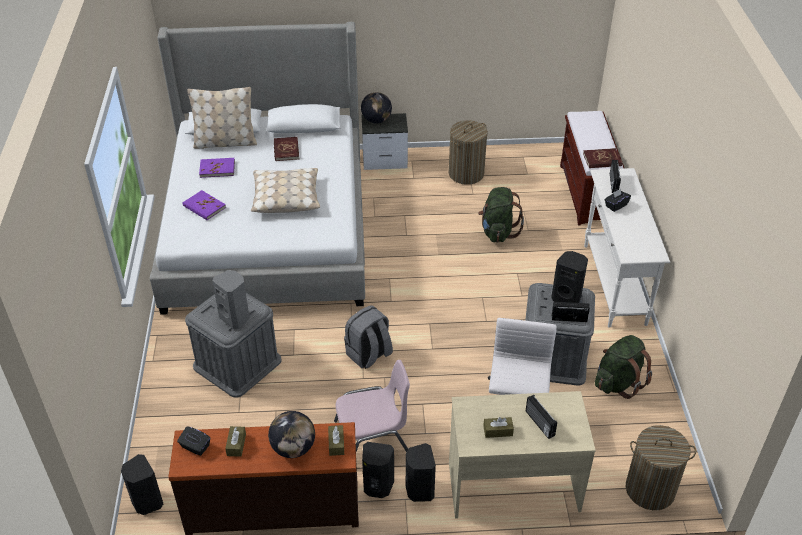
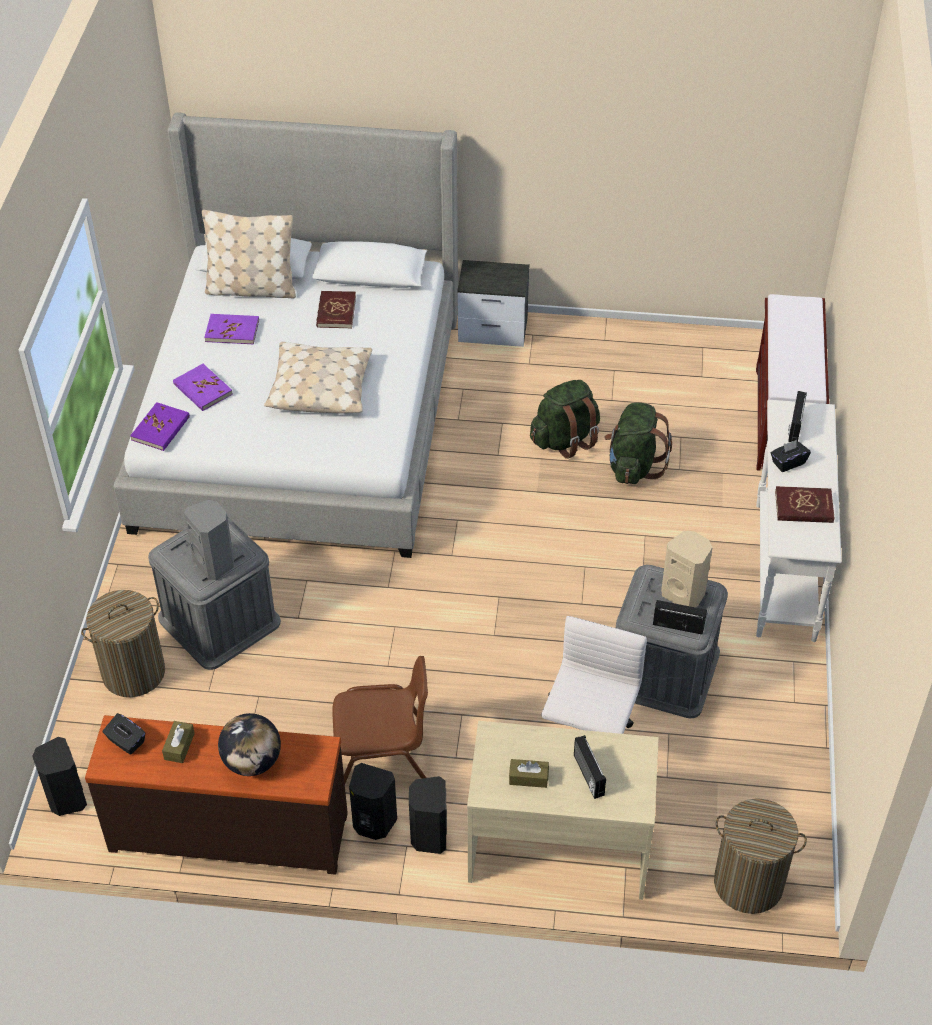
camera: 10 degrees right, 5 degrees up
brown tissue box [328,425,344,456] -> none
pink chair [334,360,410,452] -> brown chair [332,656,428,783]
grey backpack [344,306,393,369] -> none
globe [361,92,392,123] -> none
laundry basket [449,120,488,185] -> laundry basket moved to [81,590,165,697]
black speaker [551,251,588,303] -> beige speaker [661,531,713,608]
red book [583,148,622,168] -> red book moved to [775,486,835,523]
green backpack [595,335,652,399] -> green backpack moved to [530,380,600,459]
none -> purple book [130,402,190,451]

